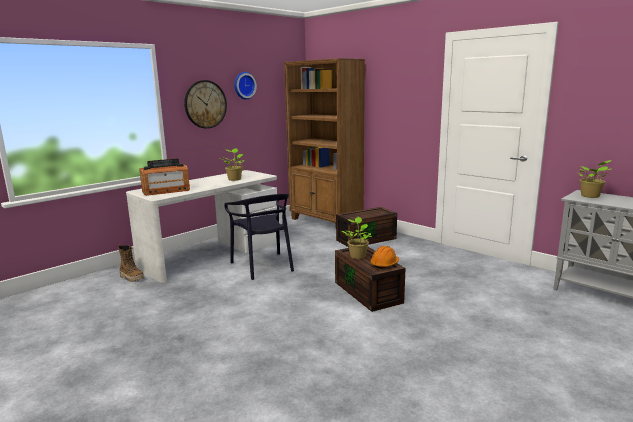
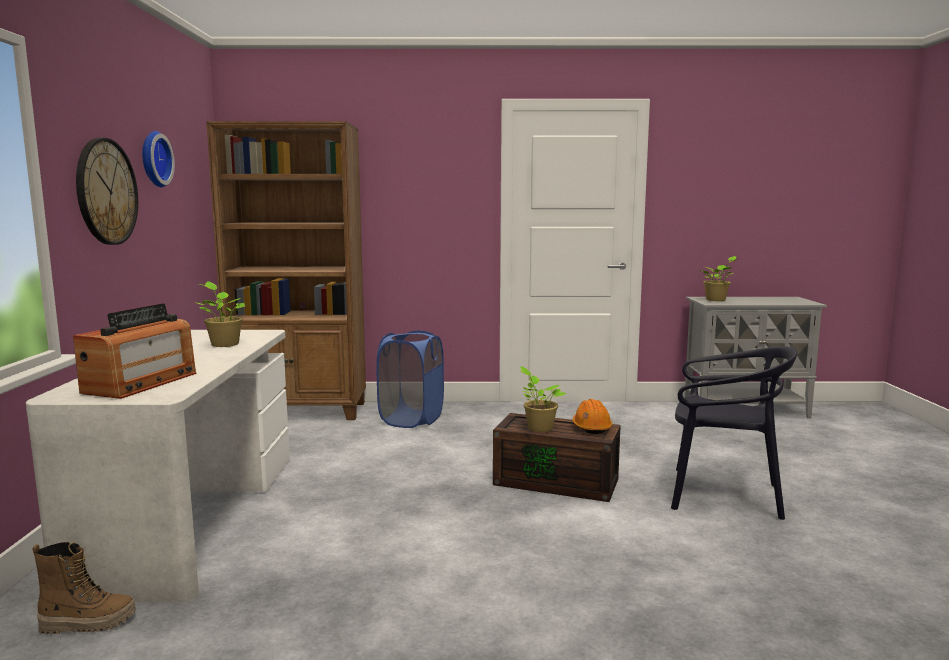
camera: 45 degrees left, 5 degrees down
black chair [224,194,294,280] -> black chair moved to [671,346,797,520]
brown storage box [336,207,397,247] -> blue laundry basket [376,331,444,428]

